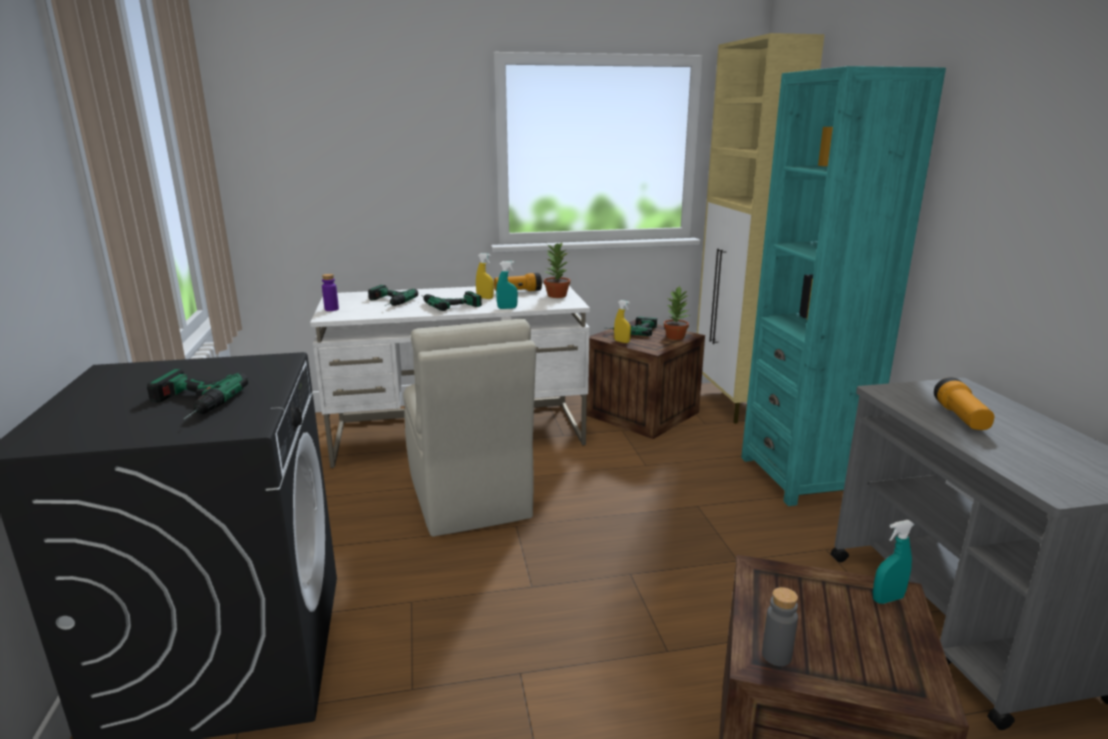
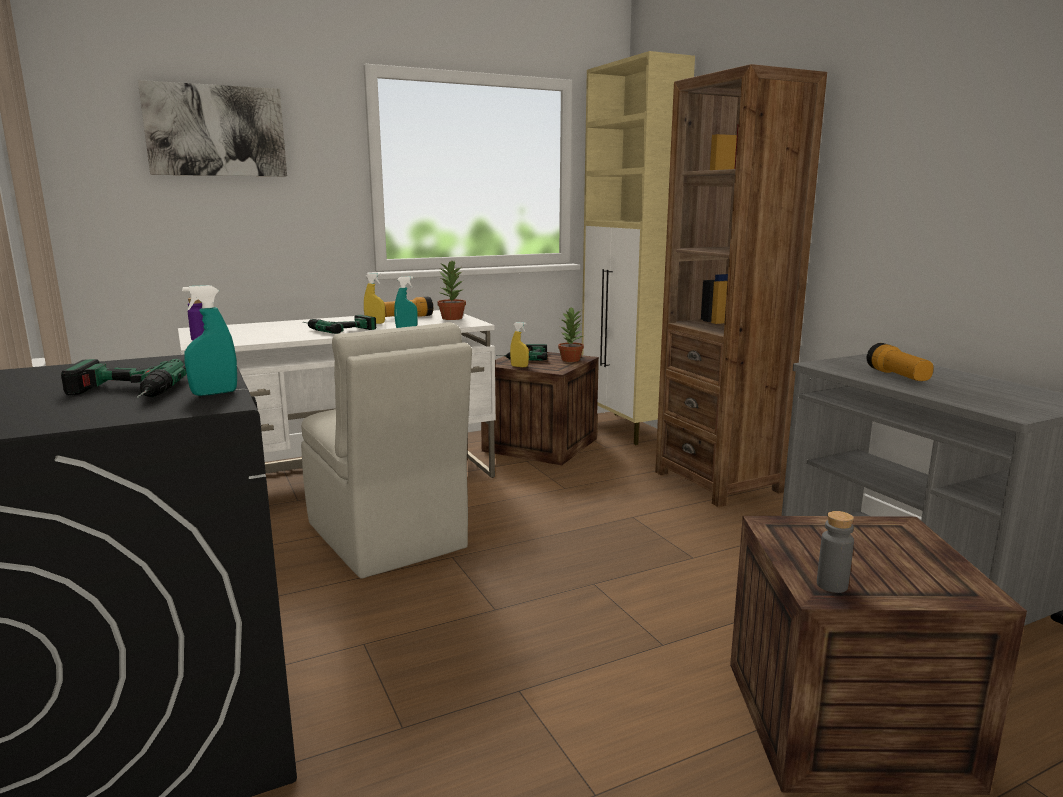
camera: 15 degrees left, 5 degrees down
power drill [368,285,418,306] -> none
turquoise bookcase [741,66,946,506] -> brown bookcase [655,64,827,507]
turquoise spray bottle [873,520,915,604] -> turquoise spray bottle moved to [182,285,237,396]
none -> picture [138,80,287,176]

